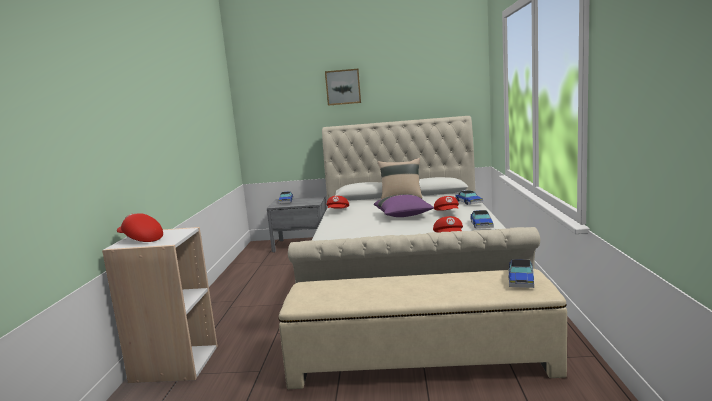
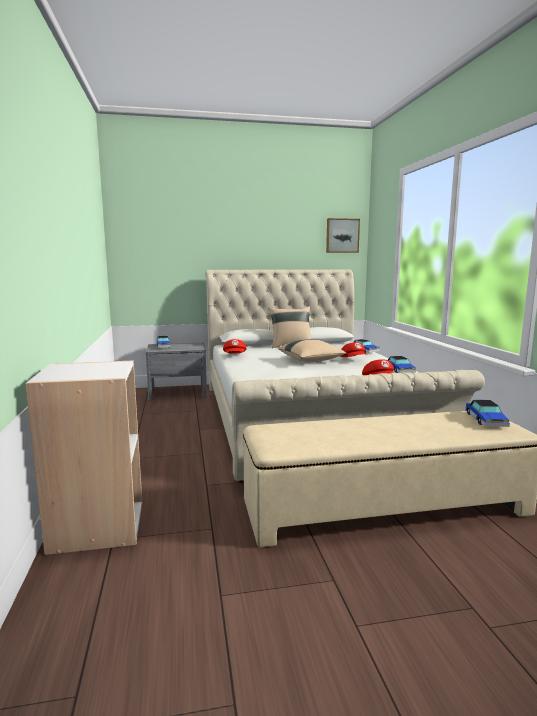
camera: 15 degrees left, 0 degrees up
red cap [117,213,163,242] -> none
picture [325,69,361,106] -> picture moved to [326,218,360,253]
purple pillow [374,194,434,217] -> beige pillow [278,339,346,362]

